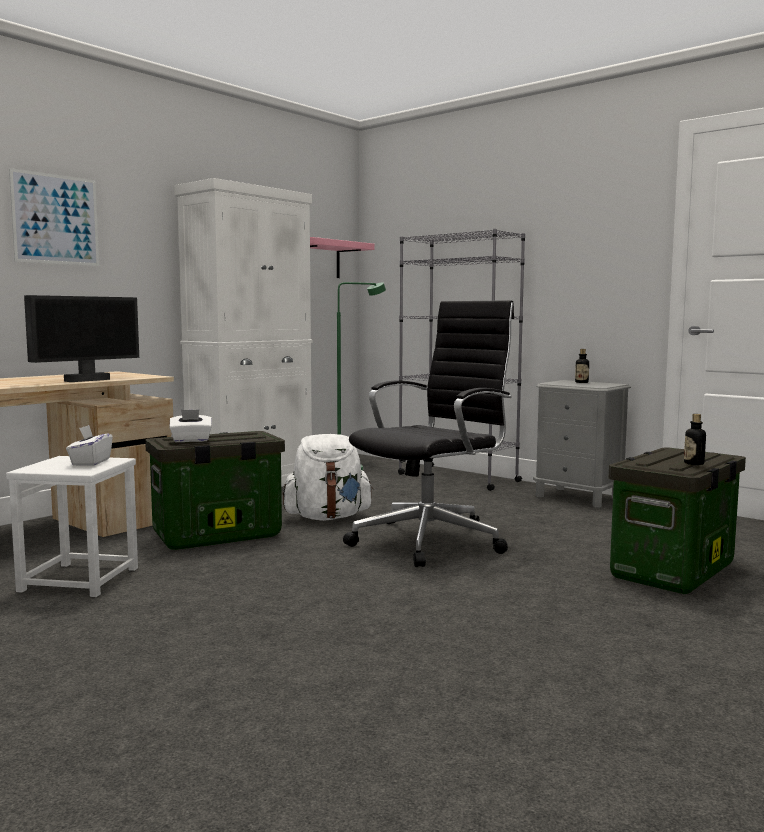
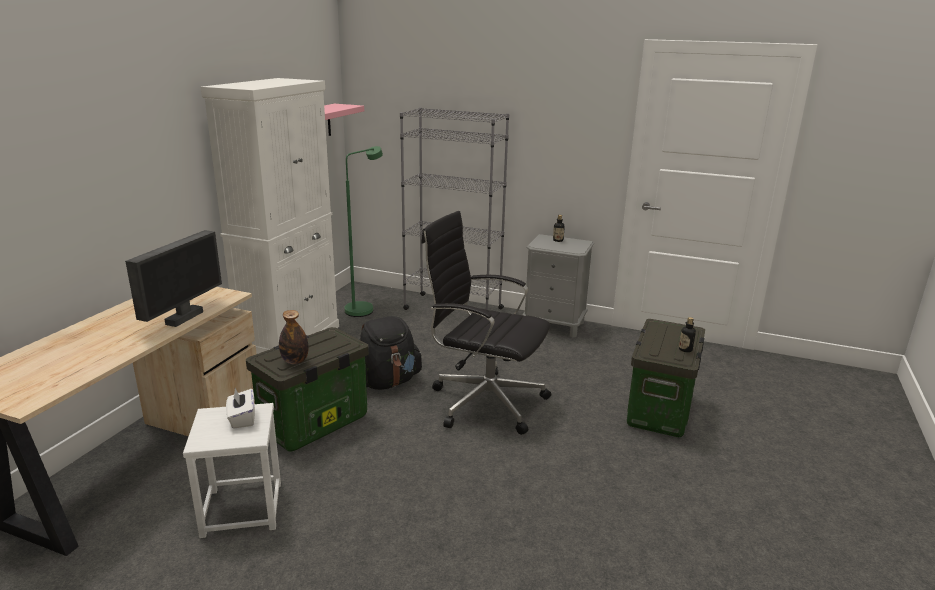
camera: 20 degrees left, 15 degrees up
picture [9,168,99,266] -> none
white tissue box [169,410,212,442] -> bottle [279,310,309,364]
white backpack [283,434,373,521] -> black backpack [360,316,422,390]
black office chair [343,300,514,567] -> black office chair turned 90 degrees counterclockwise [421,211,551,435]

